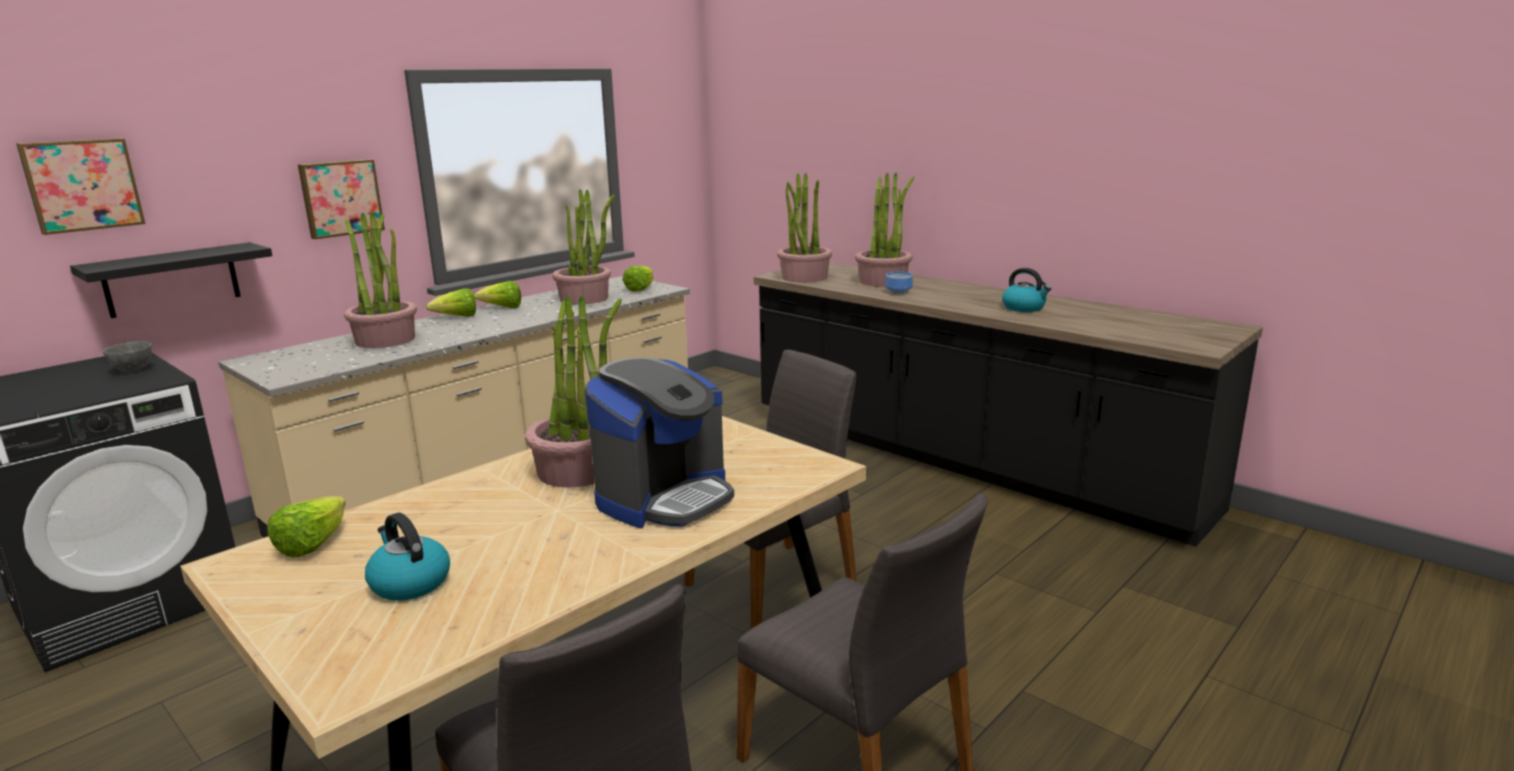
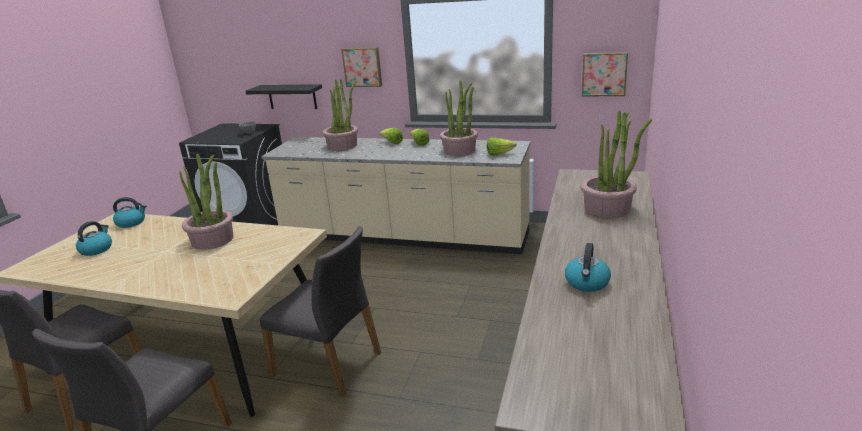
camera: 65 degrees right, 5 degrees up
picture [16,138,146,235] -> picture moved to [582,52,628,96]
lettuce [267,496,346,558] -> kettle [113,197,146,228]
coffee machine [585,357,734,528] -> none
potted plant [777,173,832,282] -> none
bowl [885,272,912,294] -> none

